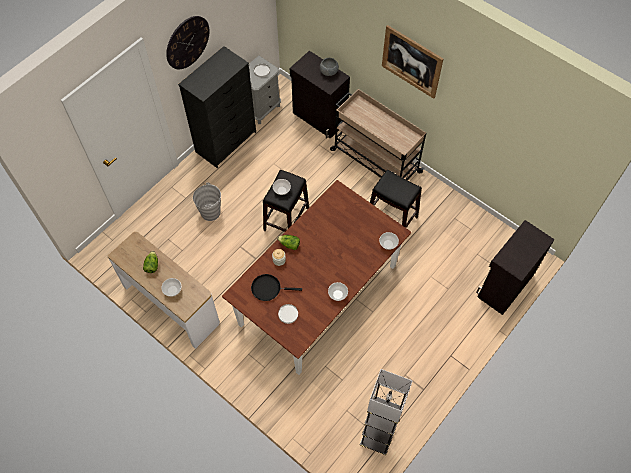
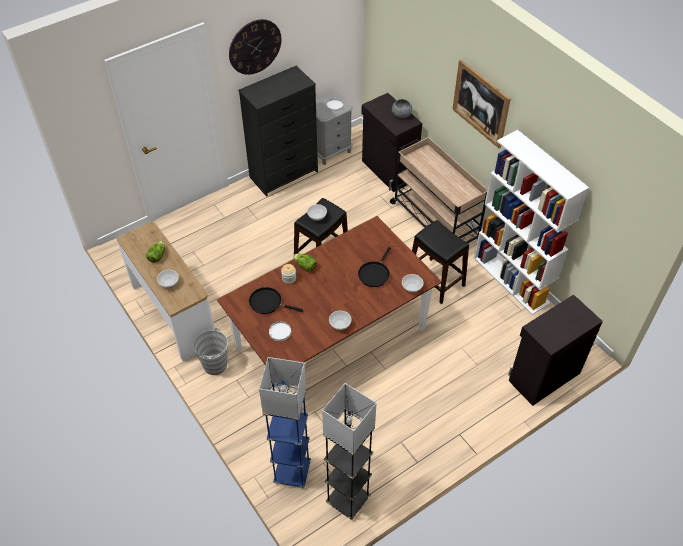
camera: 15 degrees right, 10 degrees down
grey bucket [193,182,221,221] -> grey bucket moved to [194,328,228,375]
none -> blue floor lamp [259,357,311,488]
none -> black frying pan [358,247,391,287]
none -> white bookcase [474,130,589,315]

